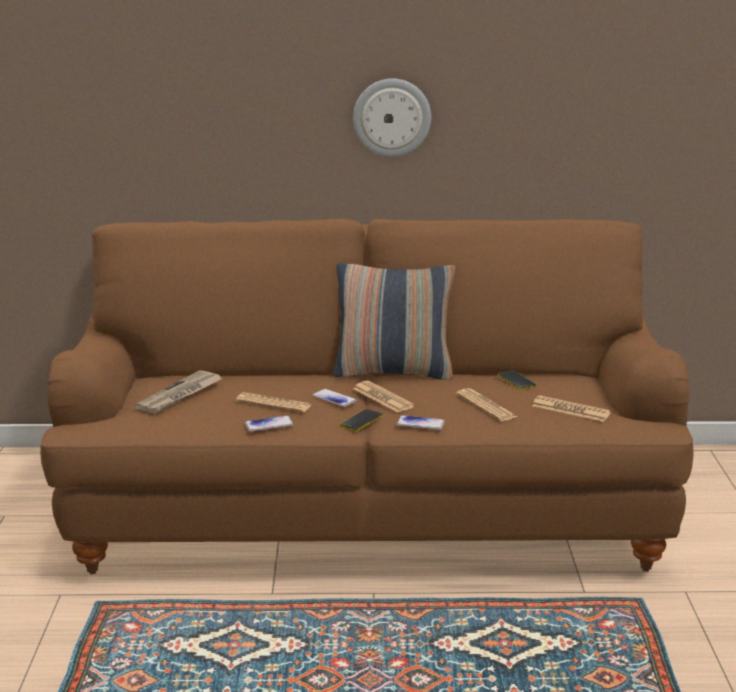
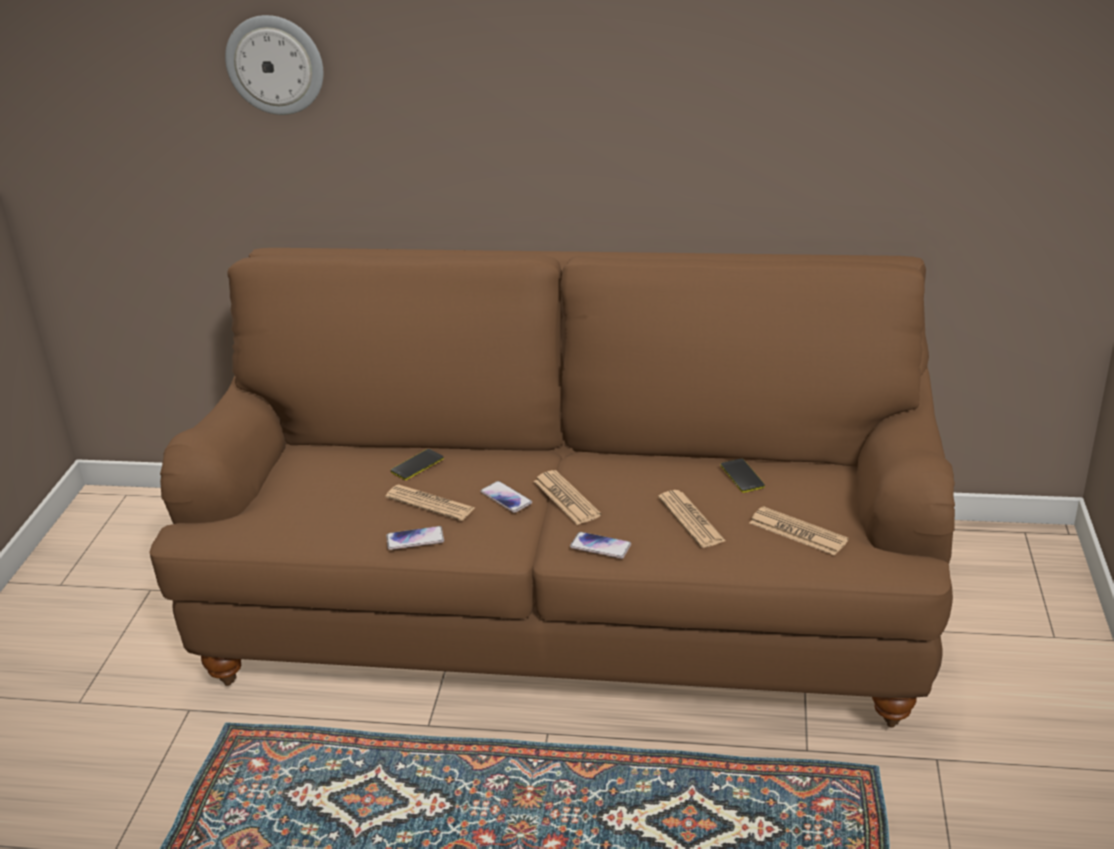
camera: 10 degrees right, 10 degrees up
newspaper [135,370,222,414] -> none
pillow [333,263,455,380] -> none
phone [340,409,383,431] -> phone moved to [391,449,444,480]
wall clock [353,79,431,157] -> wall clock moved to [225,15,323,115]

